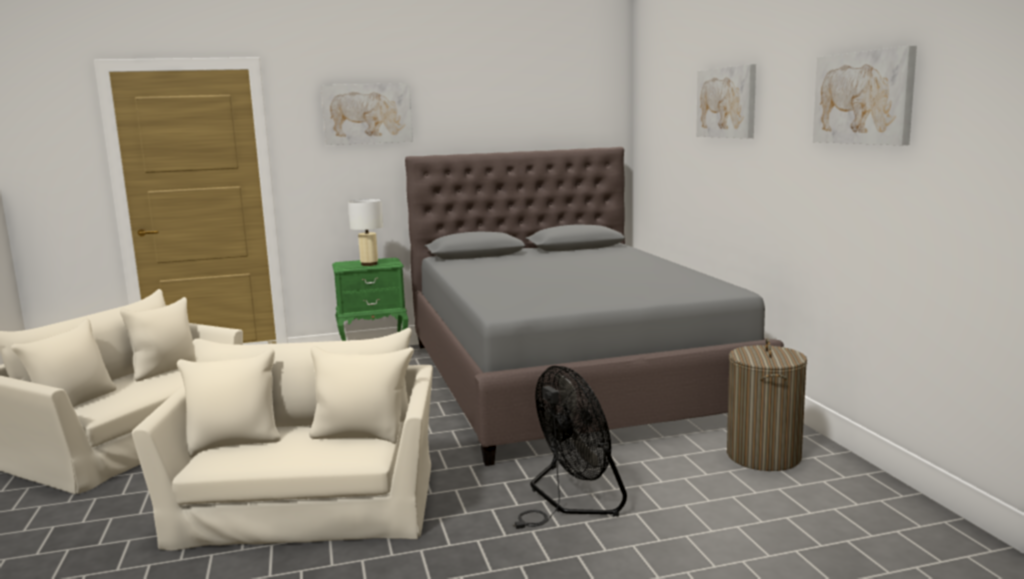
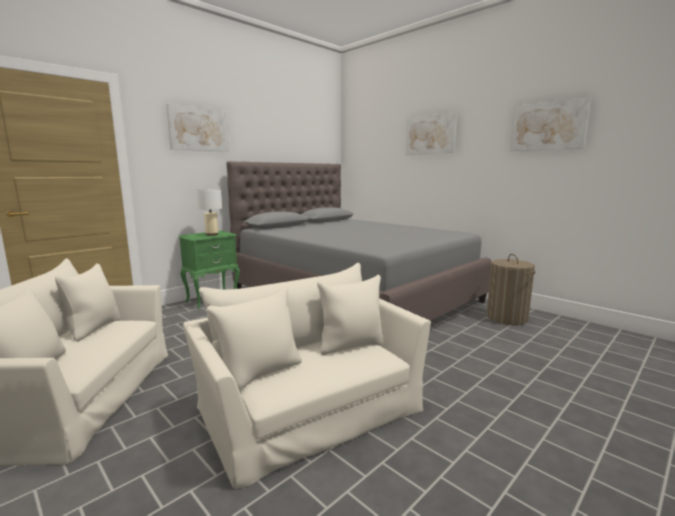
camera: 30 degrees left, 0 degrees up
black fan [513,366,627,529] -> none

